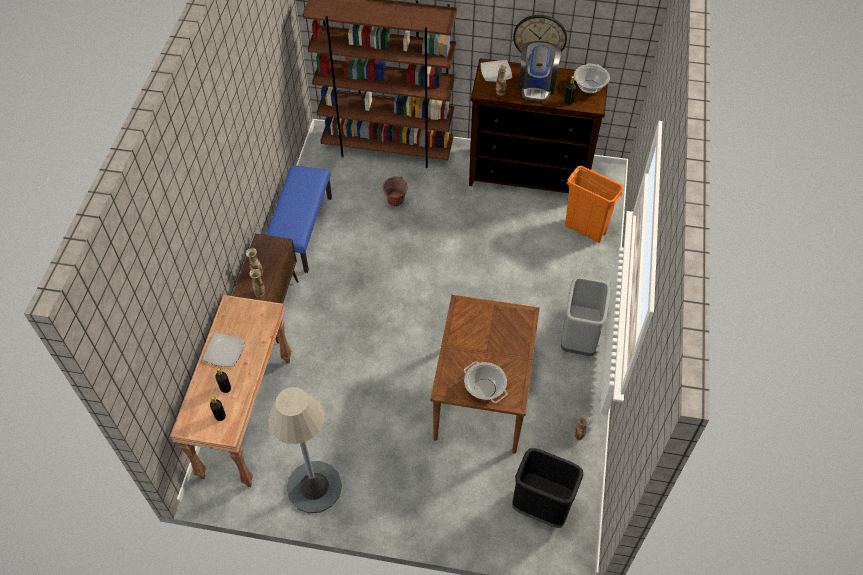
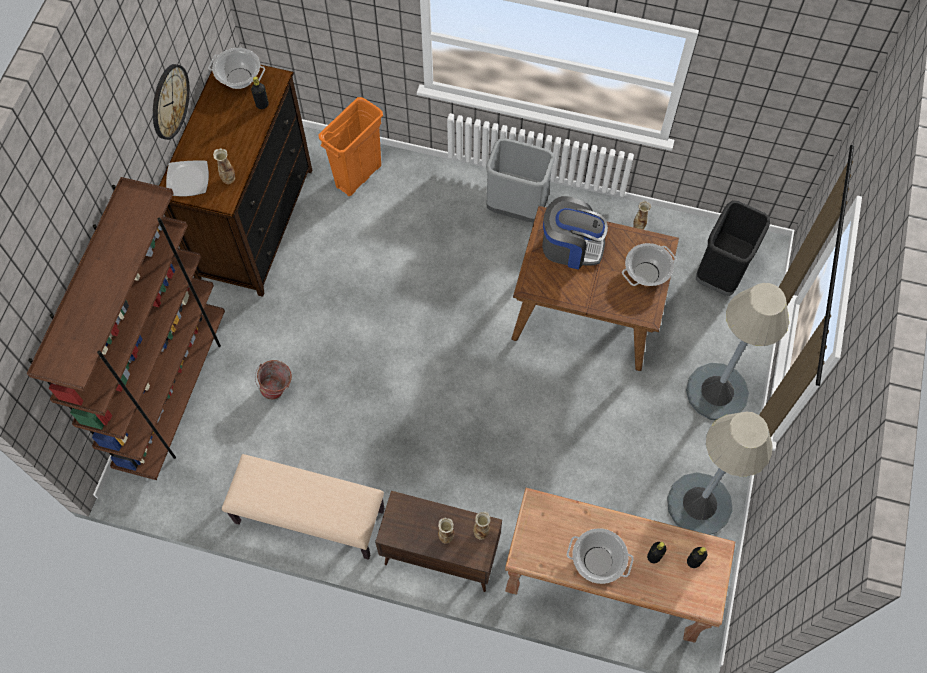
camera: 85 degrees left, 10 degrees up
plate [203,333,245,367] -> cooking pot [567,528,634,584]
blue bench [266,165,332,273] -> beige bench [222,454,385,560]
coffee machine [519,41,561,101] -> coffee machine moved to [542,196,608,270]
none -> grey floor lamp [686,283,789,420]

